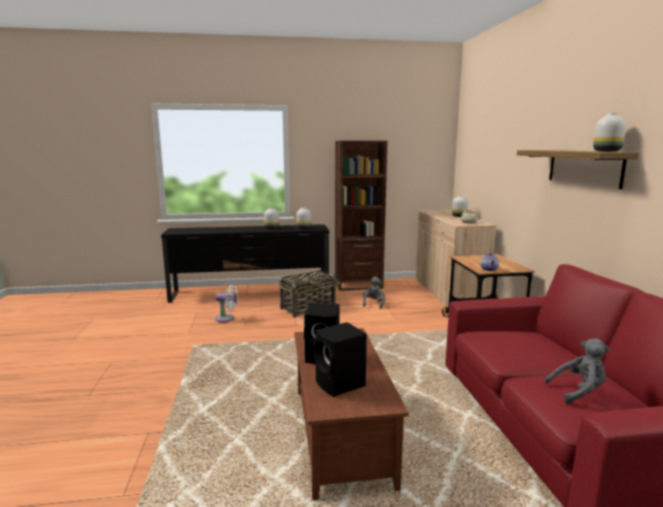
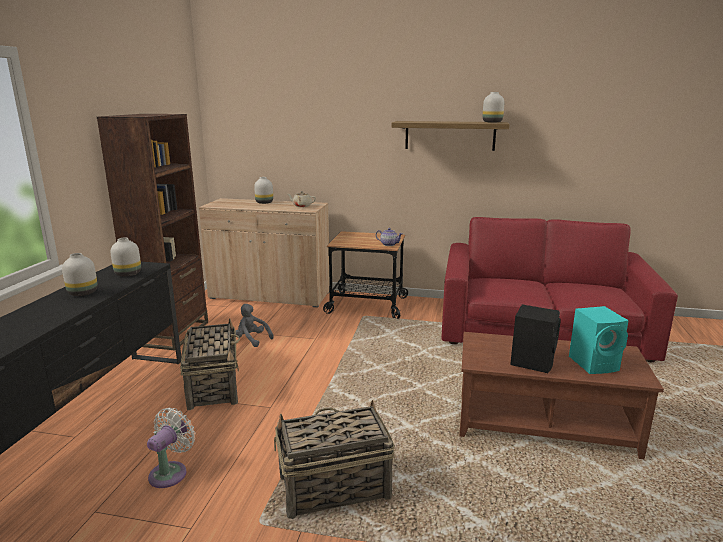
camera: 70 degrees left, 5 degrees up
black speaker [313,322,367,397] -> turquoise speaker [569,306,629,374]
grey plush toy [544,338,610,404] -> none
none -> basket [274,400,395,519]

